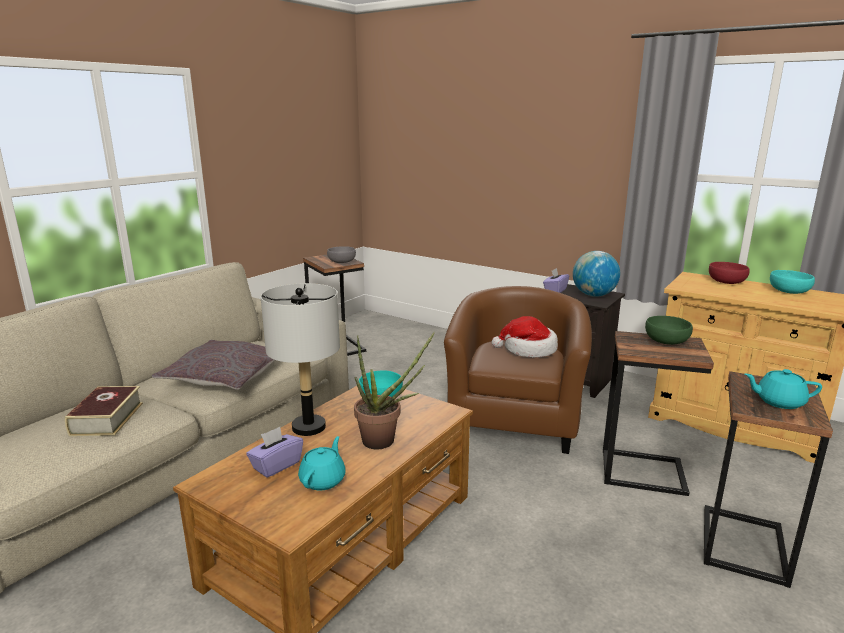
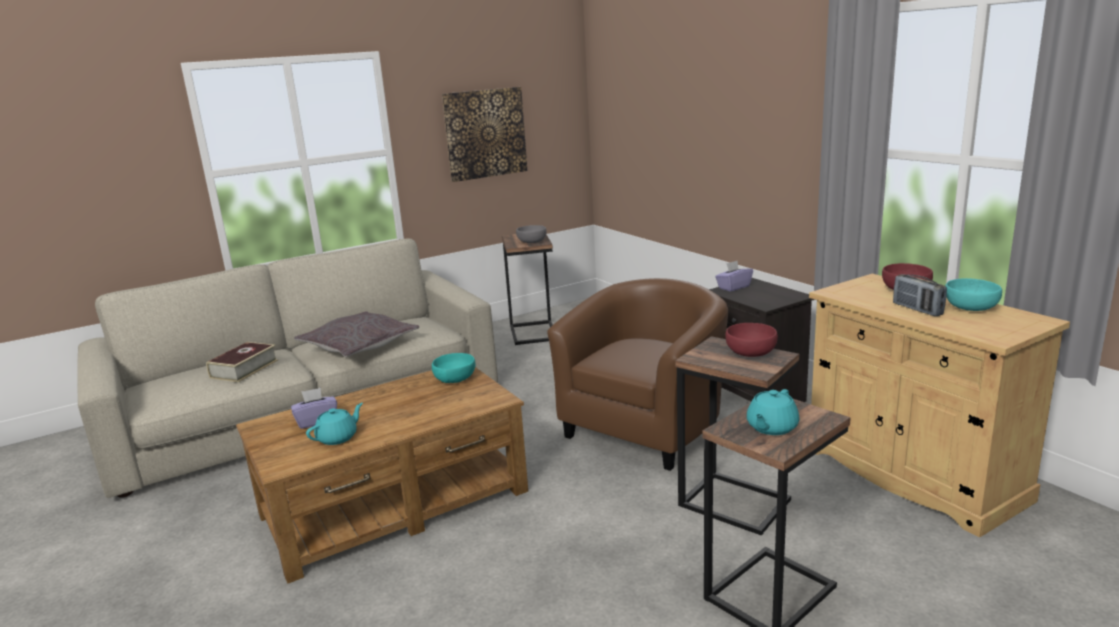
camera: 25 degrees right, 0 degrees up
grey table lamp [261,283,340,436] -> none
potted plant [354,331,435,449] -> none
hat [492,316,558,358] -> none
globe [573,251,620,297] -> none
green bowl [645,316,693,345] -> red bowl [725,323,778,357]
turquoise teapot [745,369,822,409] -> turquoise teapot turned 90 degrees counterclockwise [747,389,799,435]
none -> picture [442,87,527,182]
none -> radio [893,274,947,316]

